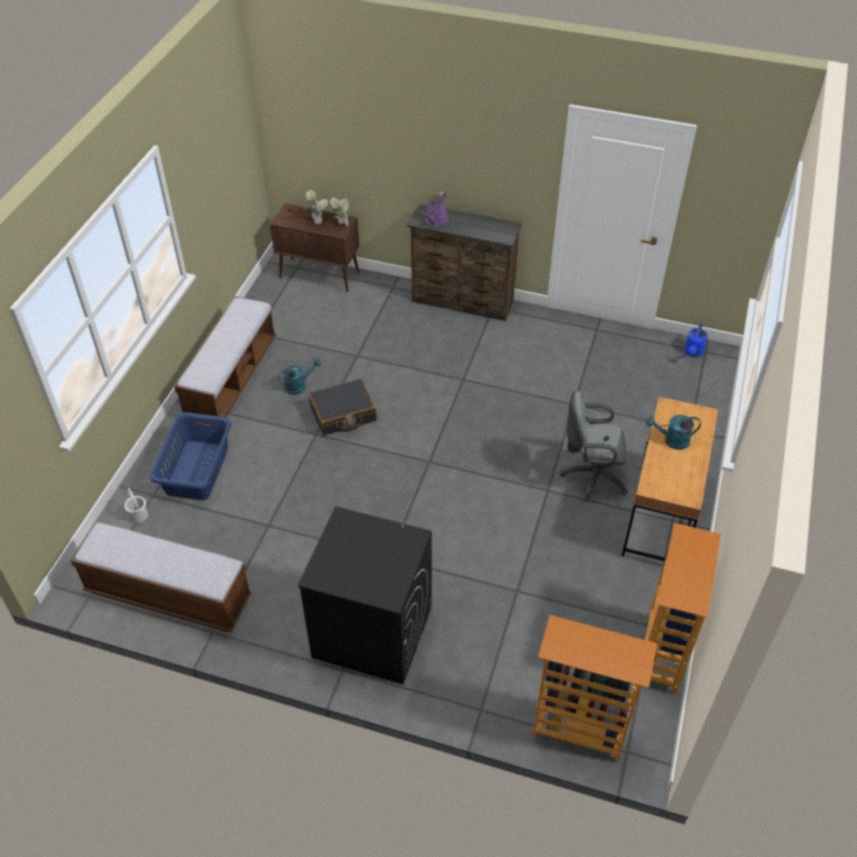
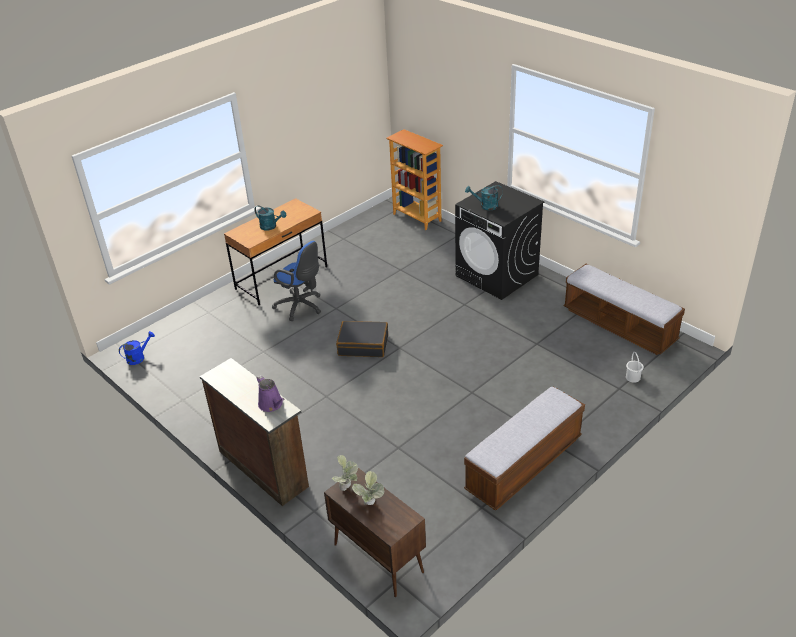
camera: 150 degrees left, 10 degrees down
blue laundry basket [150,412,232,500] -> none
turquoise watering can [278,358,321,395] -> turquoise watering can moved to [465,185,503,210]
black suitcase [308,379,377,435] -> black suitcase moved to [336,321,388,357]
purple watering can [421,192,448,226] -> purple watering can turned 90 degrees clockwise [257,375,285,412]
grey office chair [560,391,628,502] -> blue office chair [272,241,321,321]
bookcase [645,523,721,694] -> none

